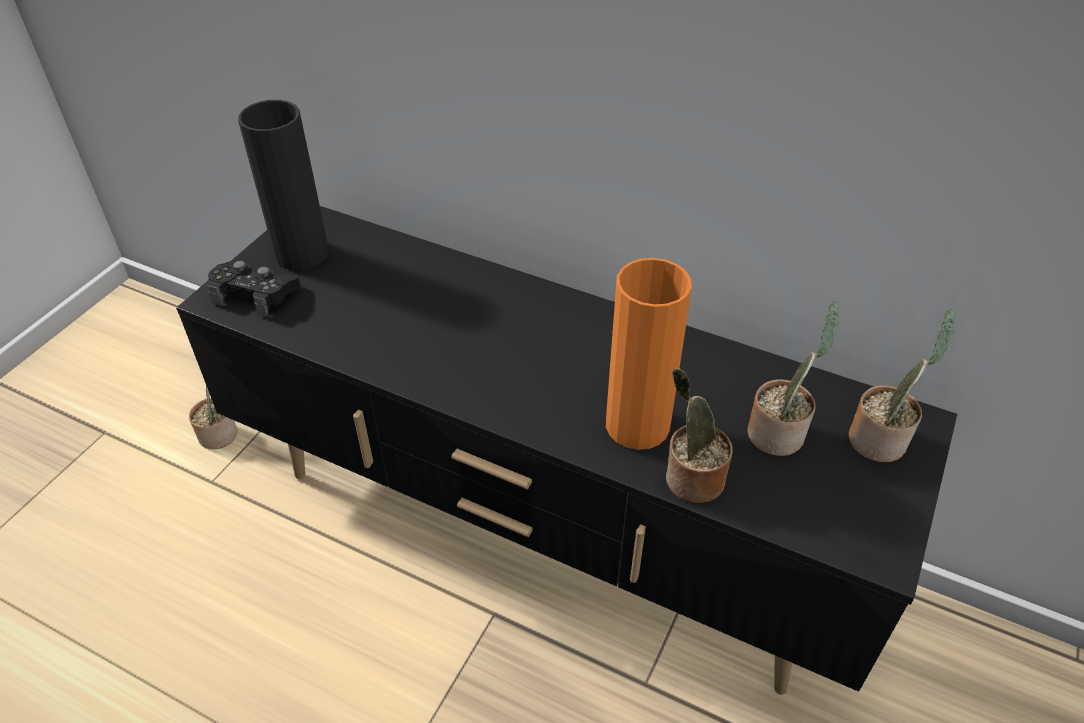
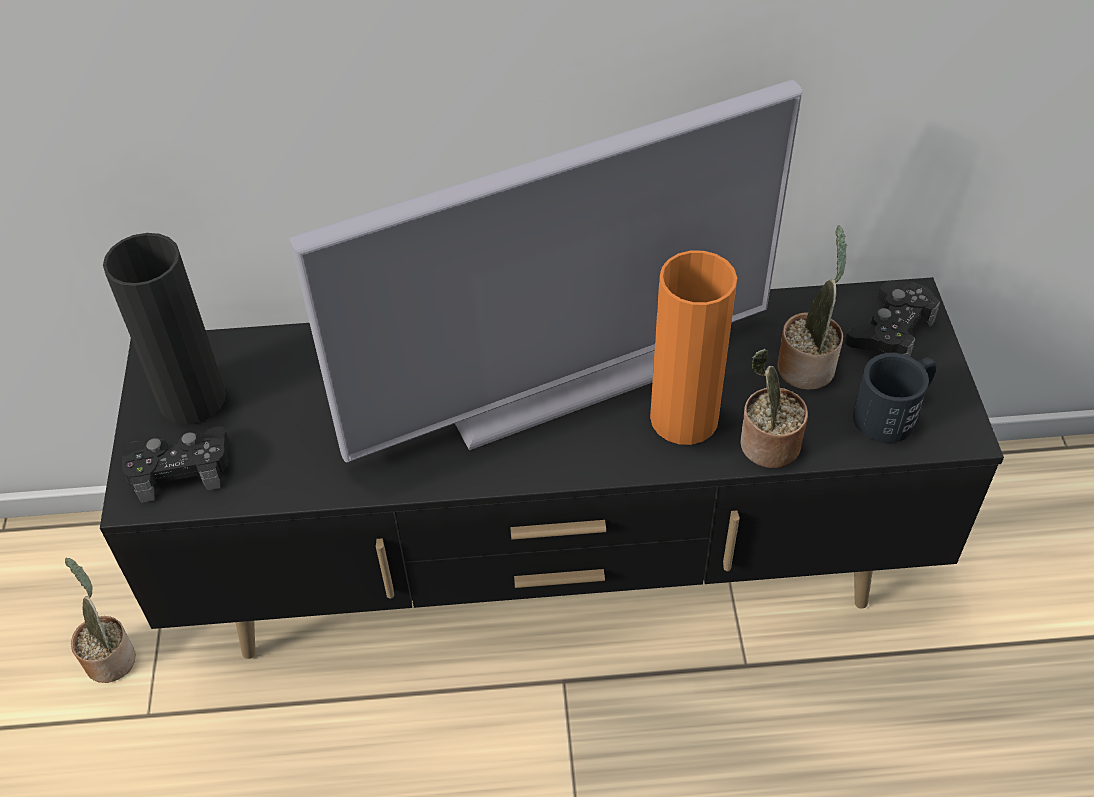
camera: 30 degrees left, 5 degrees up
potted plant [849,309,955,463] -> black game controller [845,281,940,357]
none -> television [290,80,802,462]
none -> black mug [853,353,937,443]

